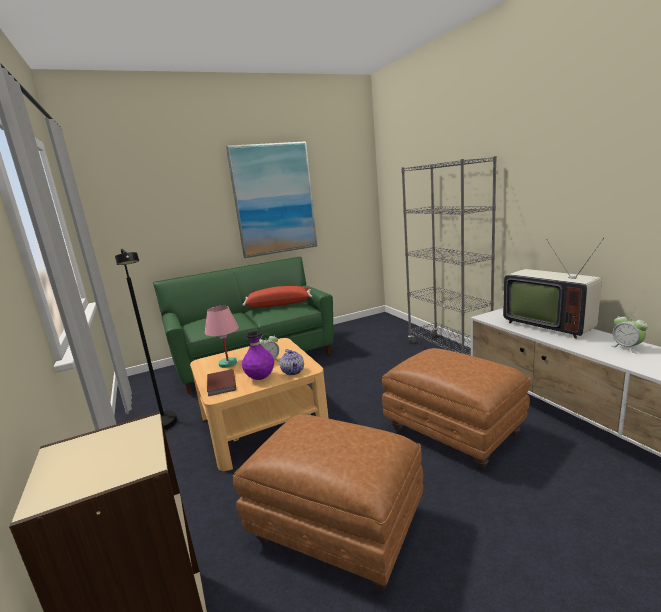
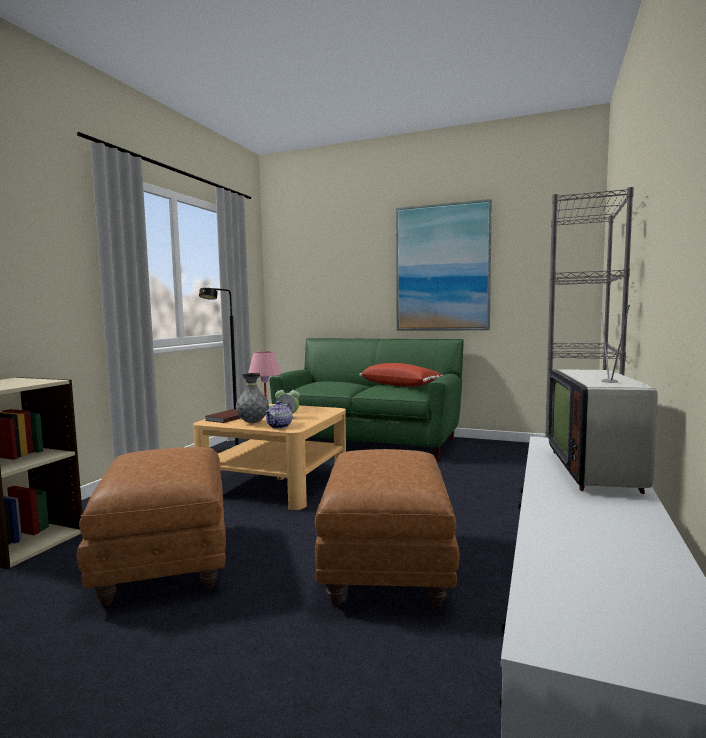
camera: 45 degrees right, 10 degrees down
purple vase [242,331,274,380] -> grey vase [236,373,269,423]
alarm clock [611,313,648,353] -> none

